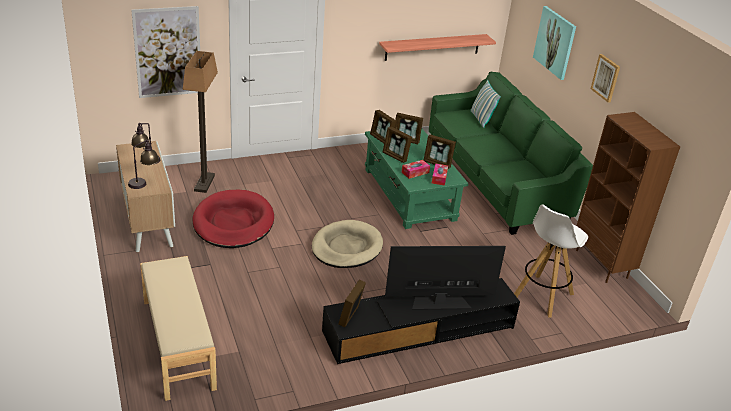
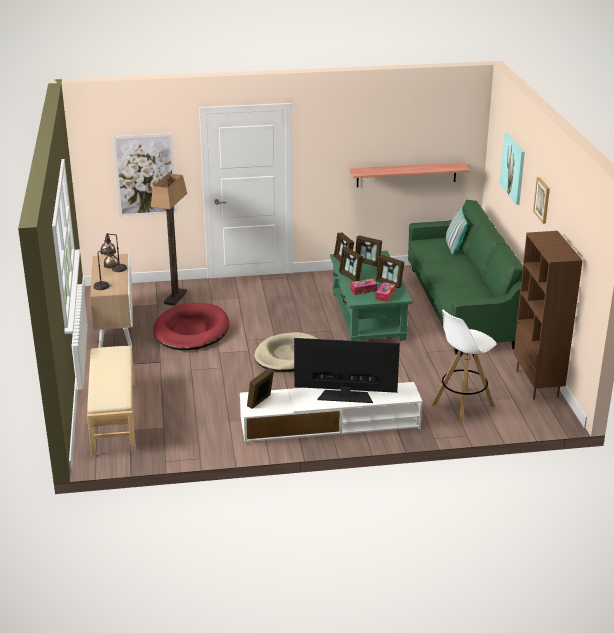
camera: 15 degrees right, 5 degrees down
black tv stand [322,278,520,364] -> white tv stand [240,382,422,442]

